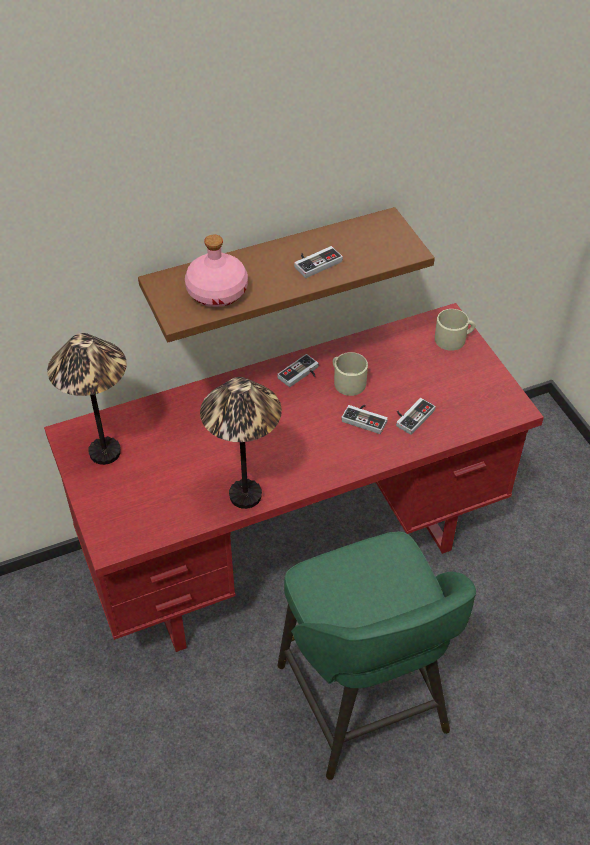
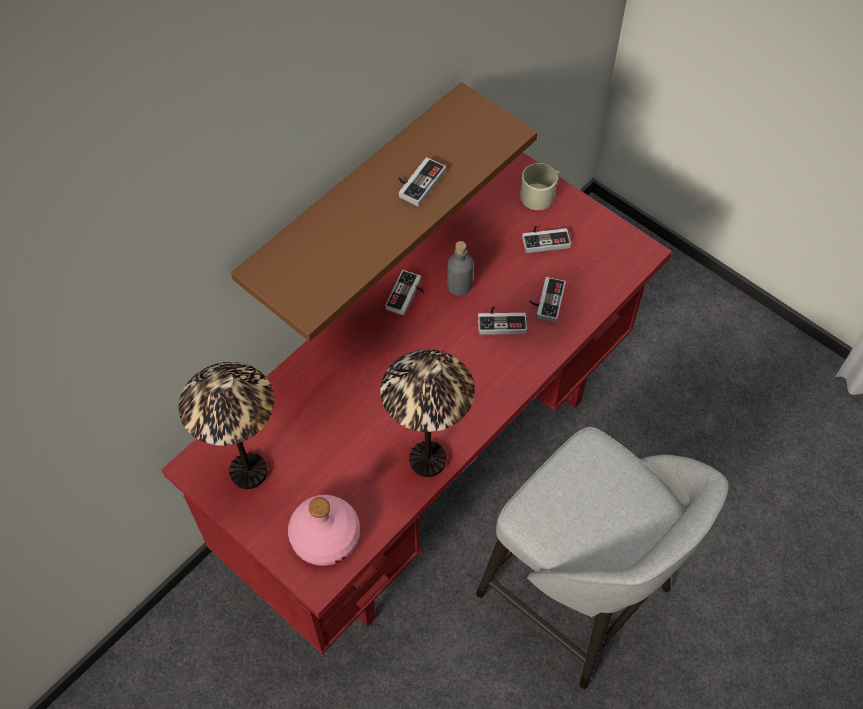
camera: 25 degrees left, 10 degrees up
pink bottle [185,235,248,307] -> pink bottle moved to [288,495,360,566]
green stool [277,532,476,780] -> grey stool [476,427,729,689]
beige mug [333,352,368,396] -> grey bottle [447,241,473,296]
none -> game controller [522,225,571,253]

